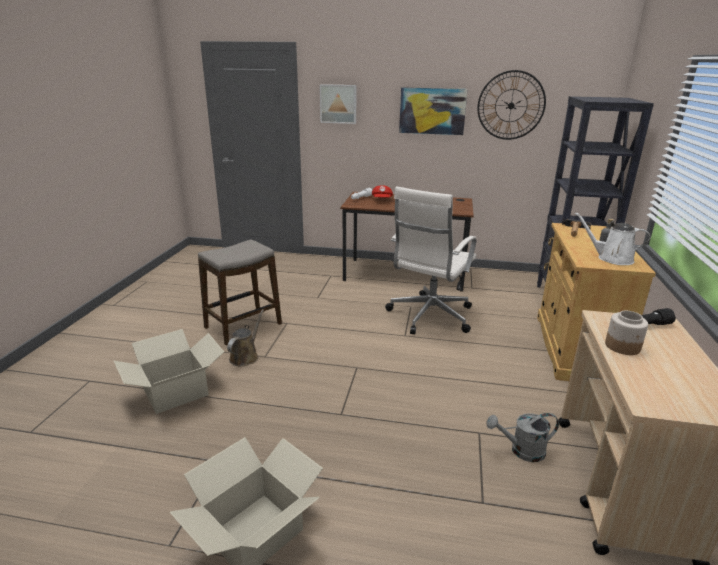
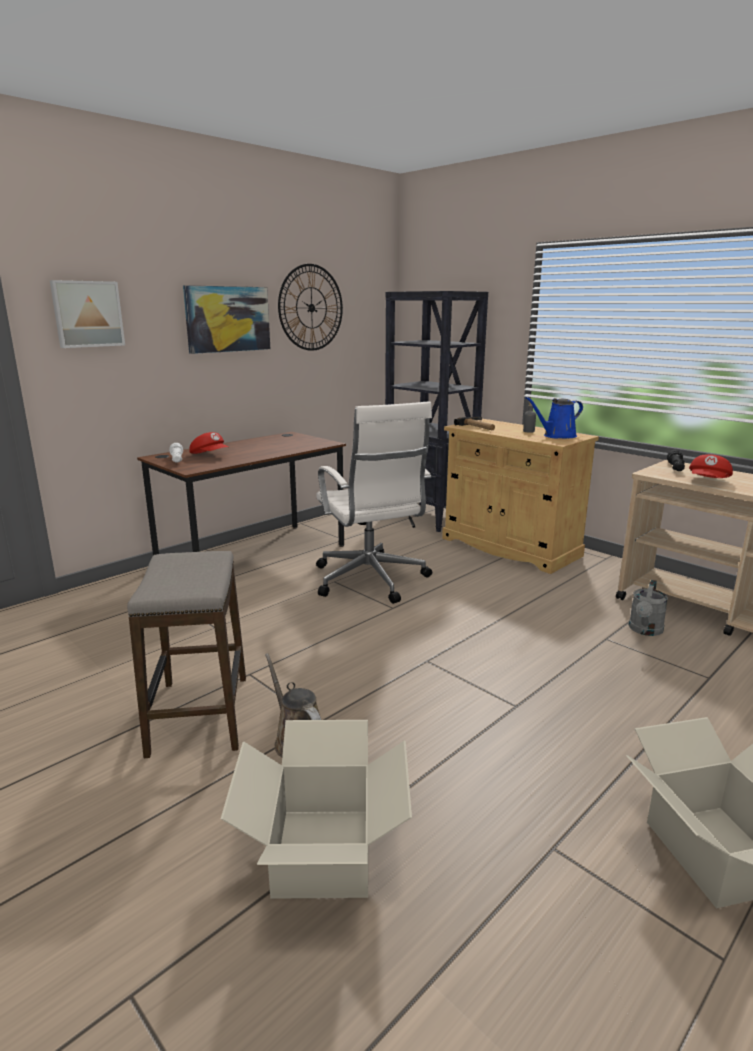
camera: 55 degrees left, 5 degrees down
white watering can [575,212,650,265] -> blue watering can [526,397,583,438]
jar [605,311,648,355] -> red cap [689,454,733,478]

